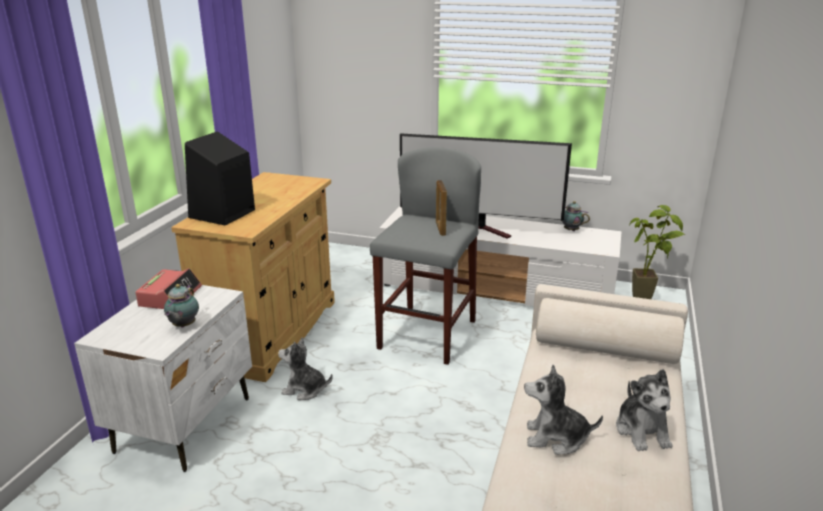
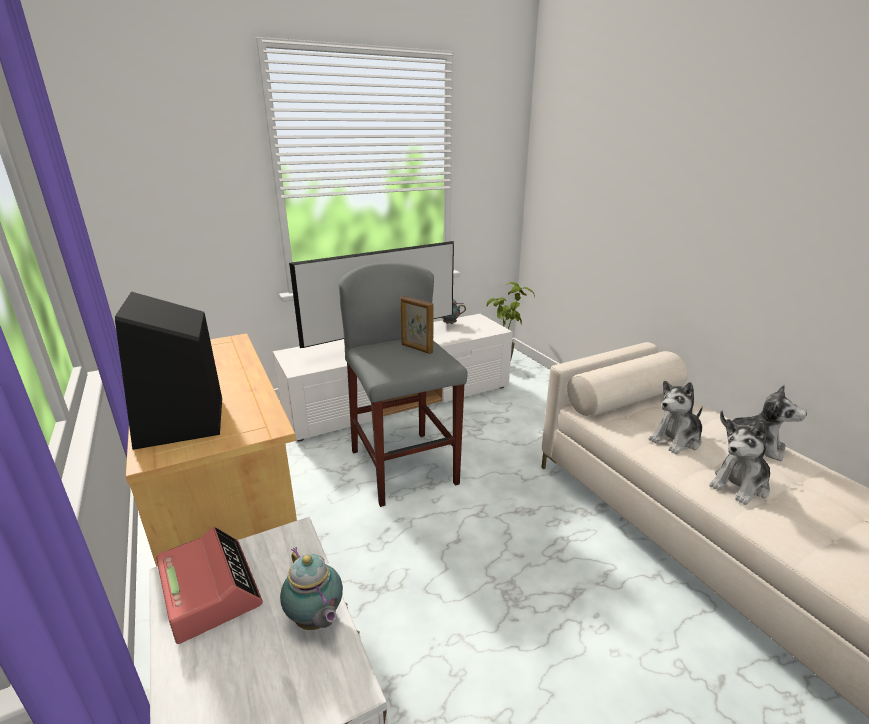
camera: 45 degrees left, 0 degrees up
plush toy [278,337,333,400] -> plush toy moved to [649,380,703,454]

